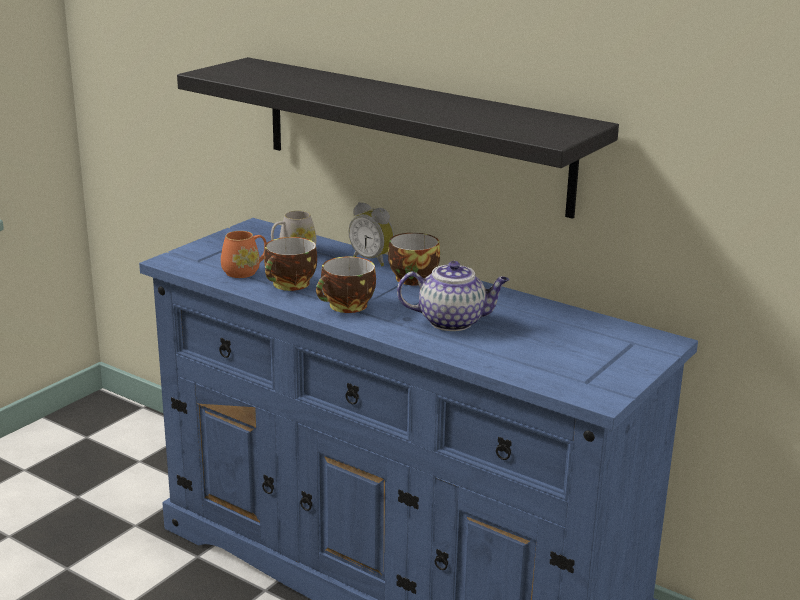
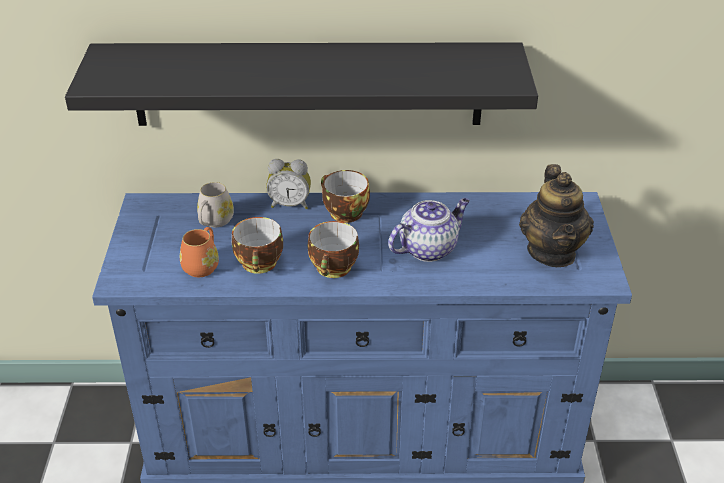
camera: 35 degrees left, 15 degrees up
none -> teapot [519,164,594,267]

